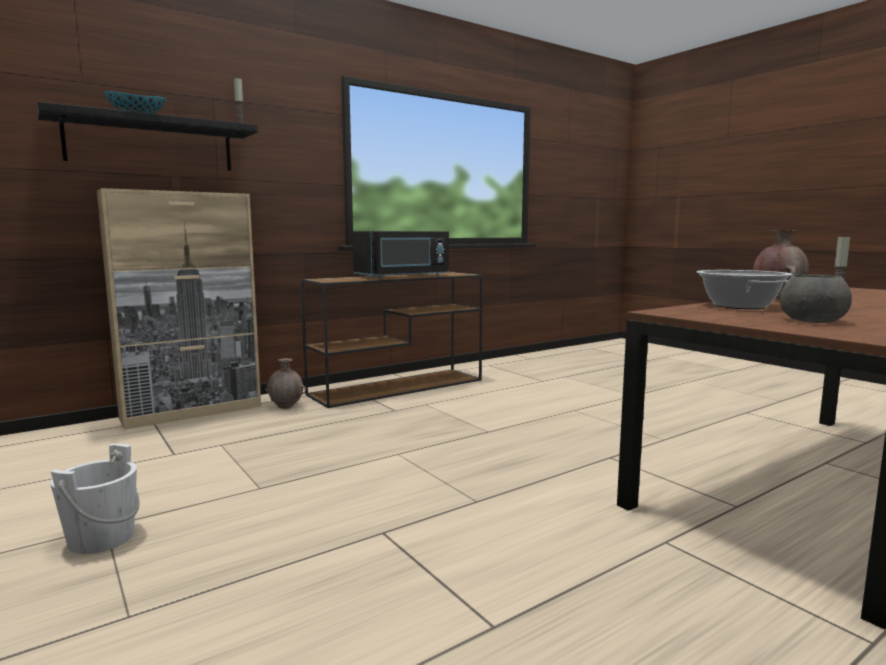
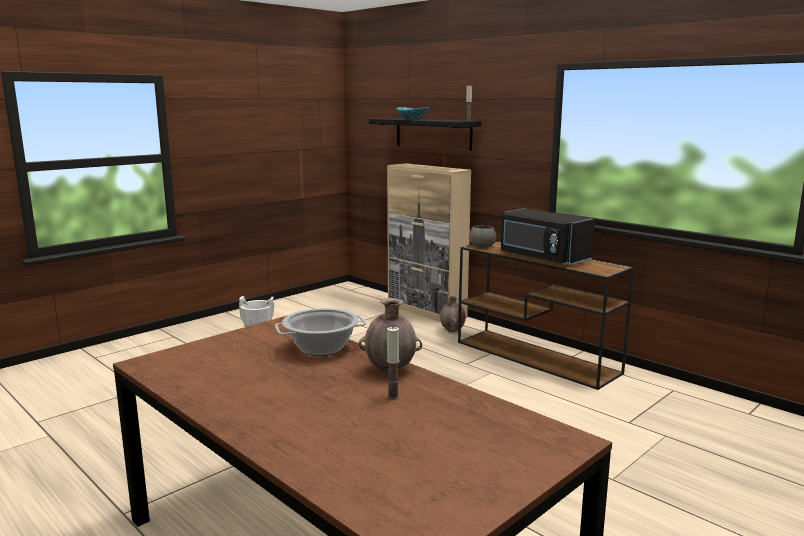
camera: 80 degrees right, 5 degrees up
grey bowl [780,274,852,323] -> grey bowl moved to [469,225,497,248]

